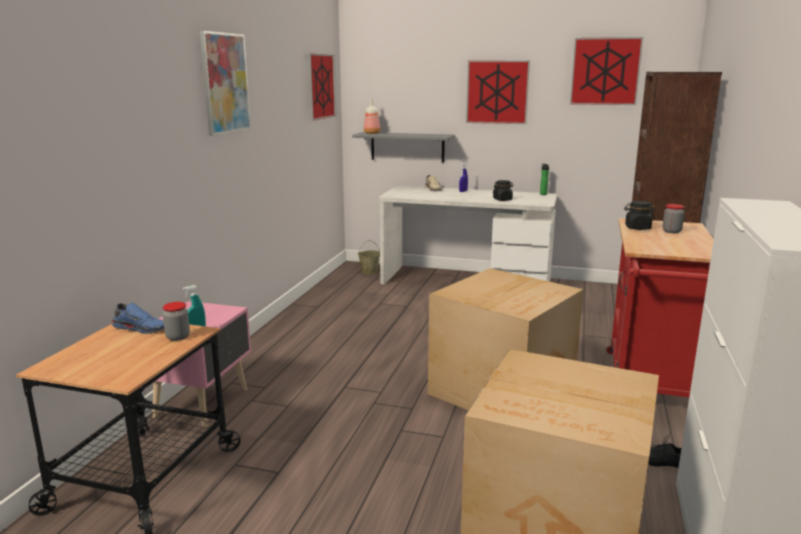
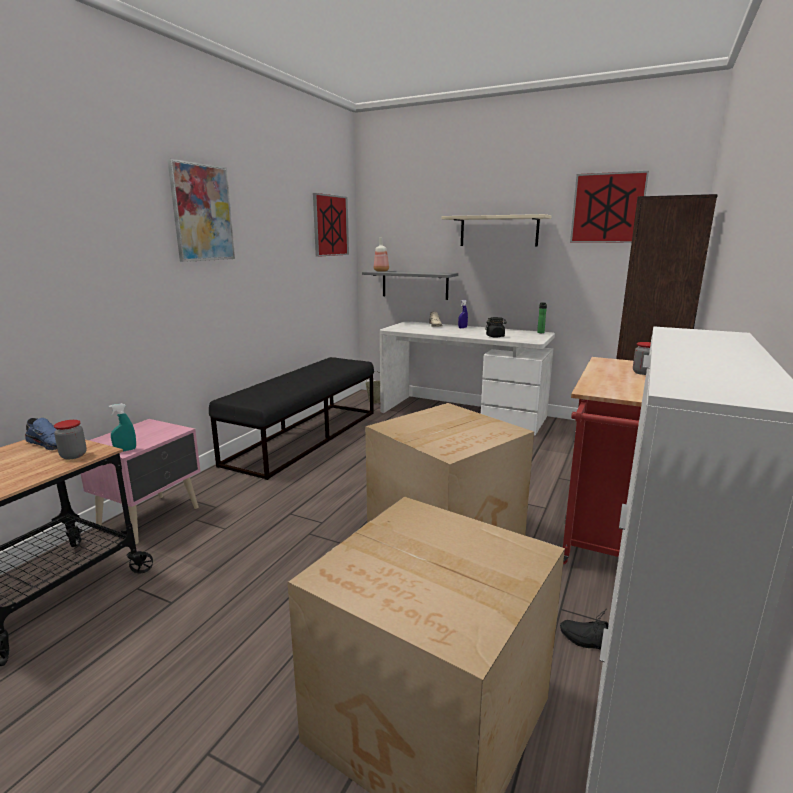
camera: 10 degrees right, 0 degrees up
picture [466,60,530,124] -> beige shelf [442,214,551,247]
black jar [624,201,655,230] -> none
none -> black bench [209,357,374,480]

